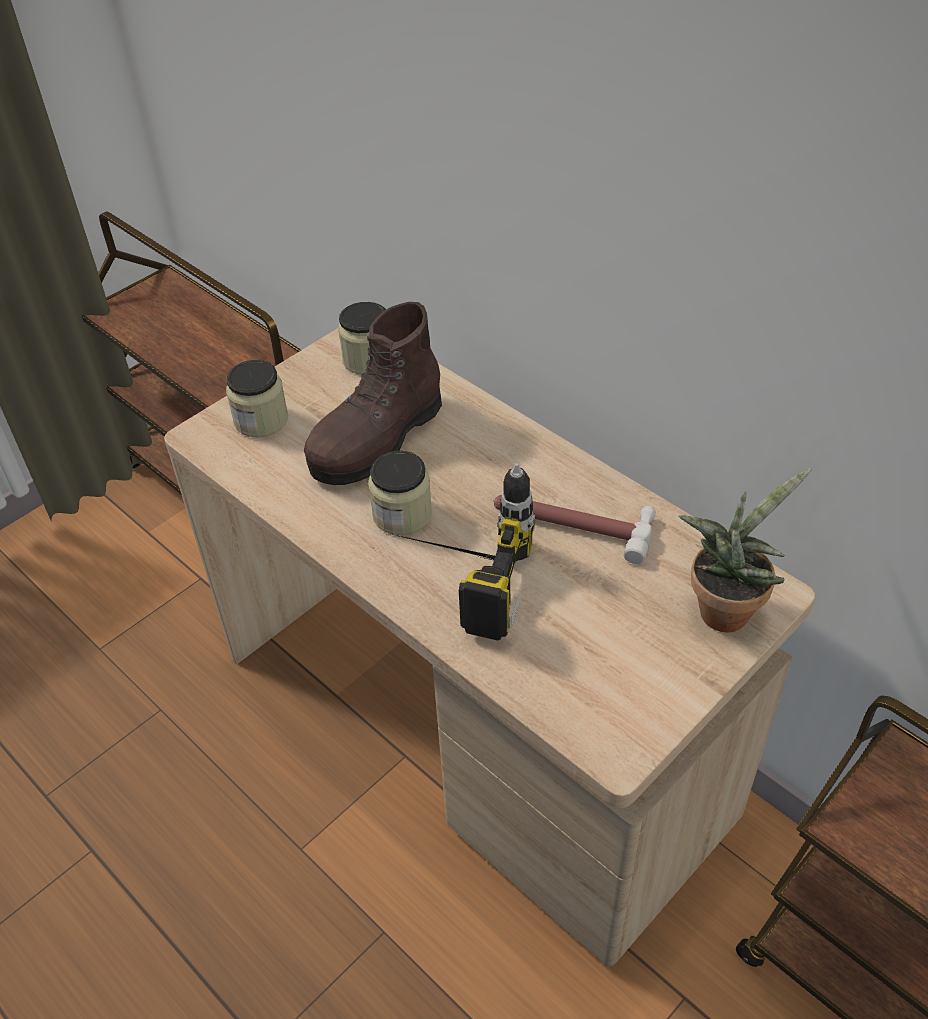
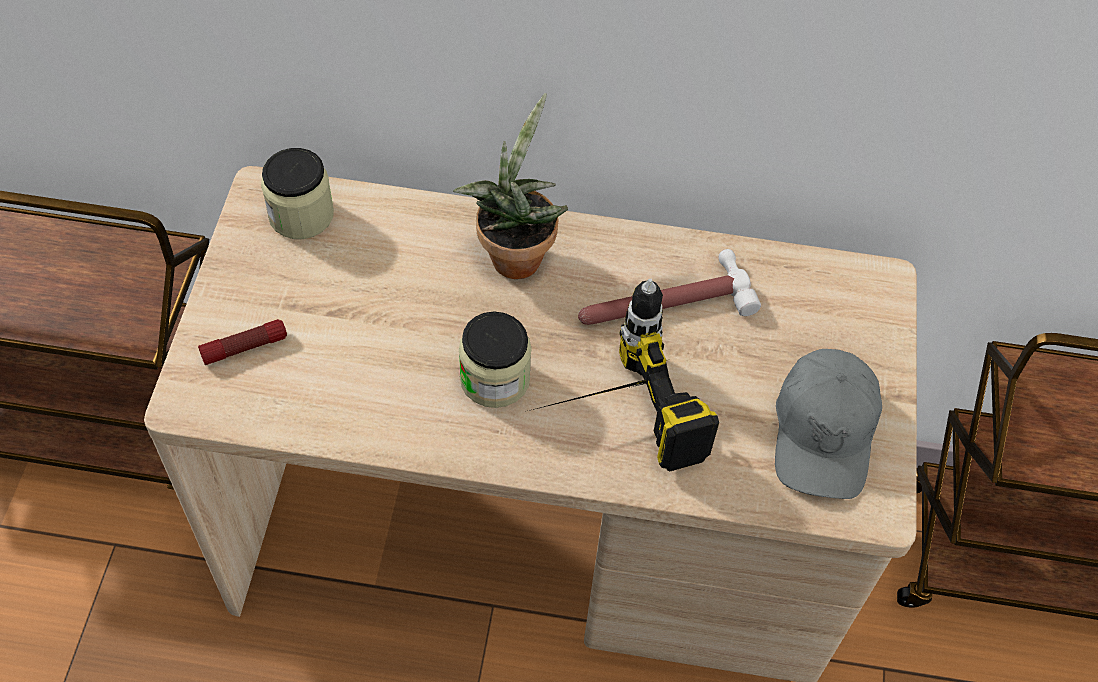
camera: 40 degrees left, 10 degrees up
jar [226,360,288,437] -> flashlight [198,319,287,365]
brown boot [304,302,442,485] -> none
potted plant [679,468,812,632] -> potted plant moved to [453,93,568,279]
none -> grey cap [775,349,882,499]

